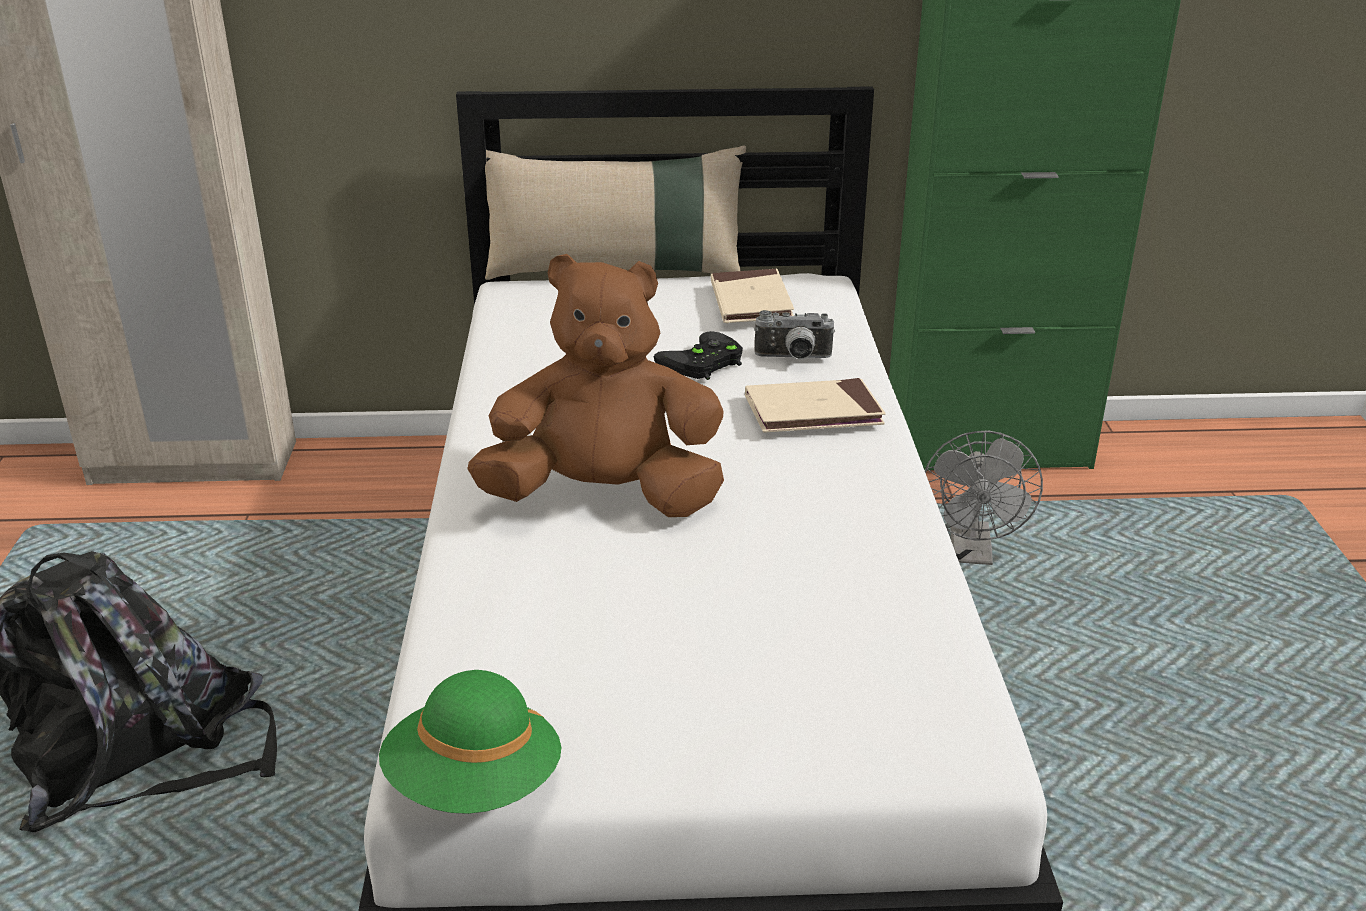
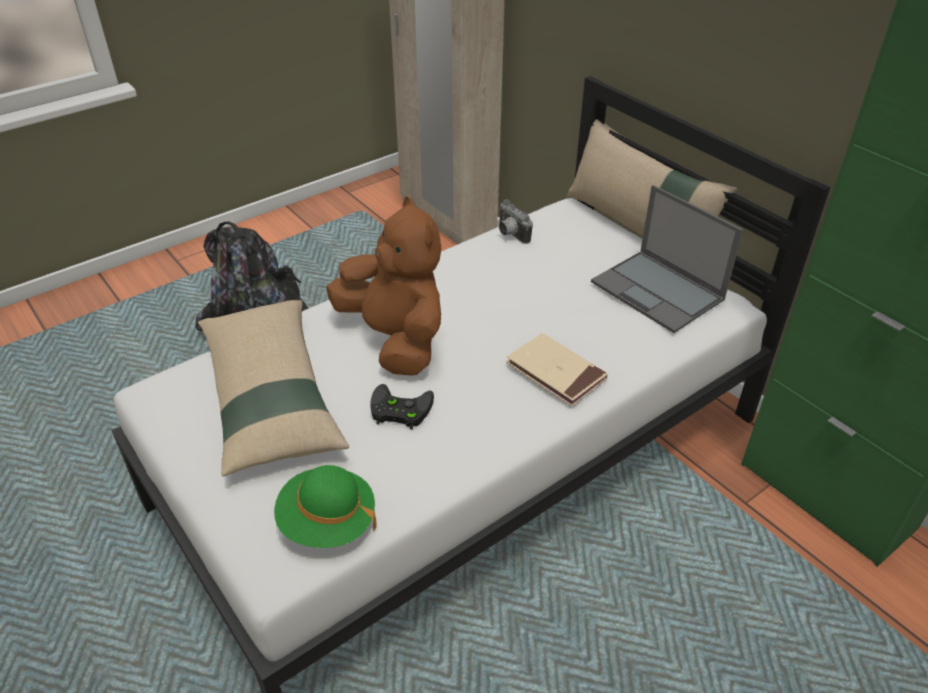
camera: 55 degrees right, 10 degrees up
green hat [379,670,562,814] -> green hat moved to [274,465,377,548]
black game controller [654,331,743,380] -> black game controller moved to [370,384,434,430]
beige book [711,269,794,323] -> laptop [591,185,743,333]
camera [754,310,835,359] -> camera moved to [499,200,533,244]
grey fan [925,430,1043,565] -> none
none -> beige pillow [198,300,349,477]

